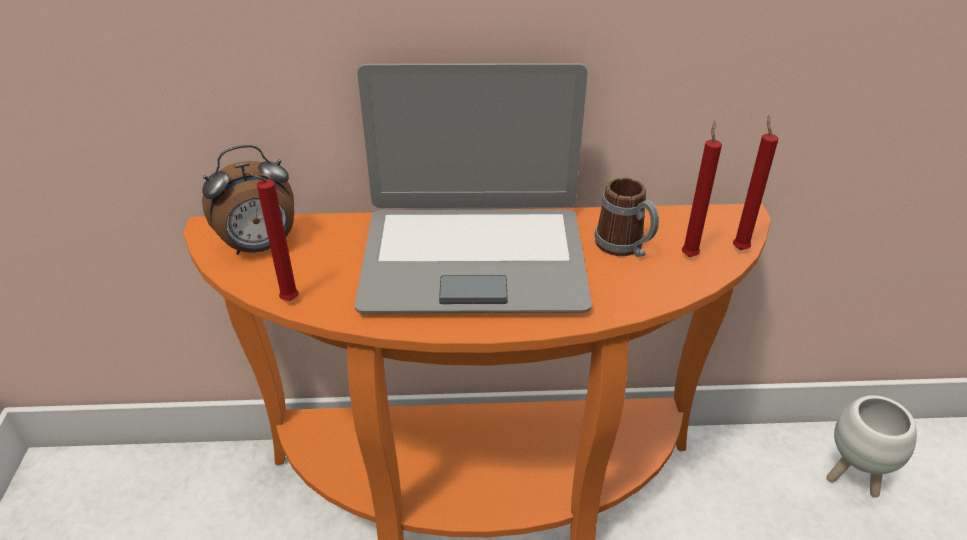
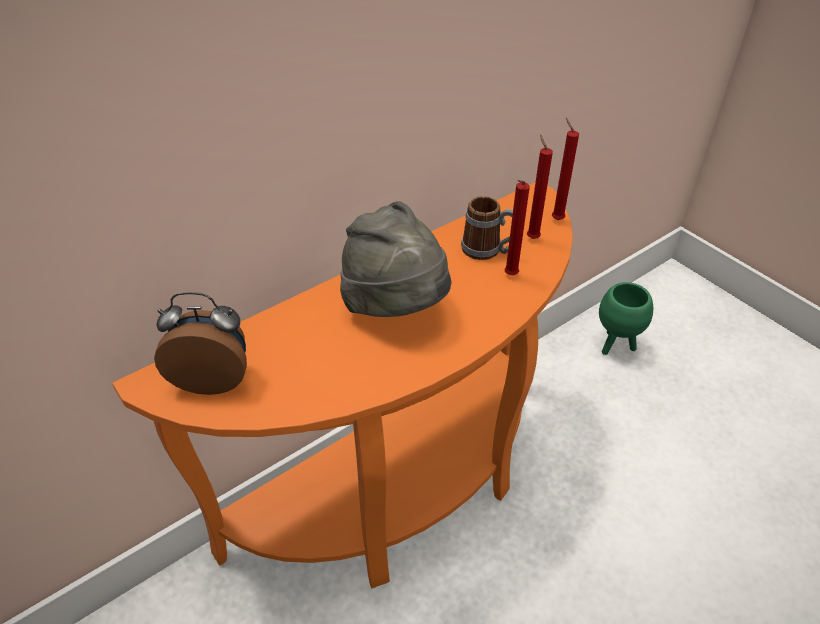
camera: 35 degrees left, 5 degrees up
alarm clock [202,145,294,255] -> alarm clock turned 120 degrees counterclockwise [154,292,247,395]
red candle [244,171,299,301] -> red candle moved to [504,180,530,275]
laptop [355,63,592,314] -> grey hat [340,201,452,317]
white planter [827,395,917,497] -> green planter [599,282,653,355]

